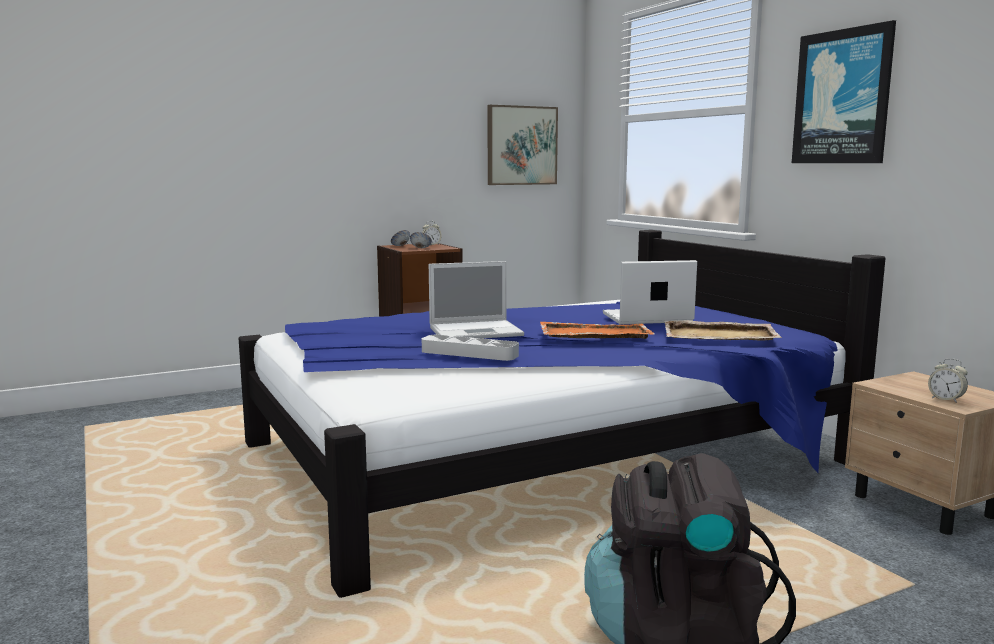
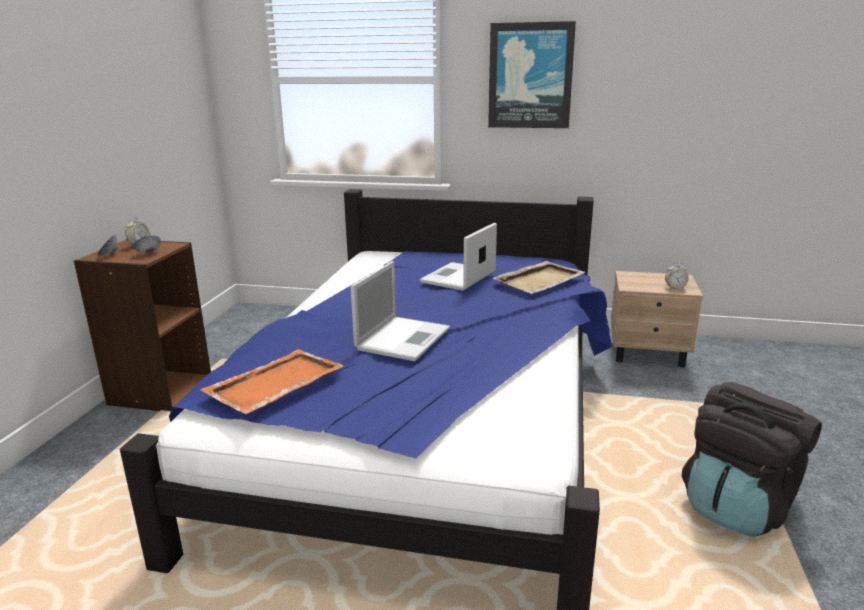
camera: 50 degrees left, 10 degrees up
grey tray [422,335,519,361] -> none
picture [488,105,558,185] -> none
orange tray [540,322,654,339] -> orange tray moved to [200,349,344,414]

